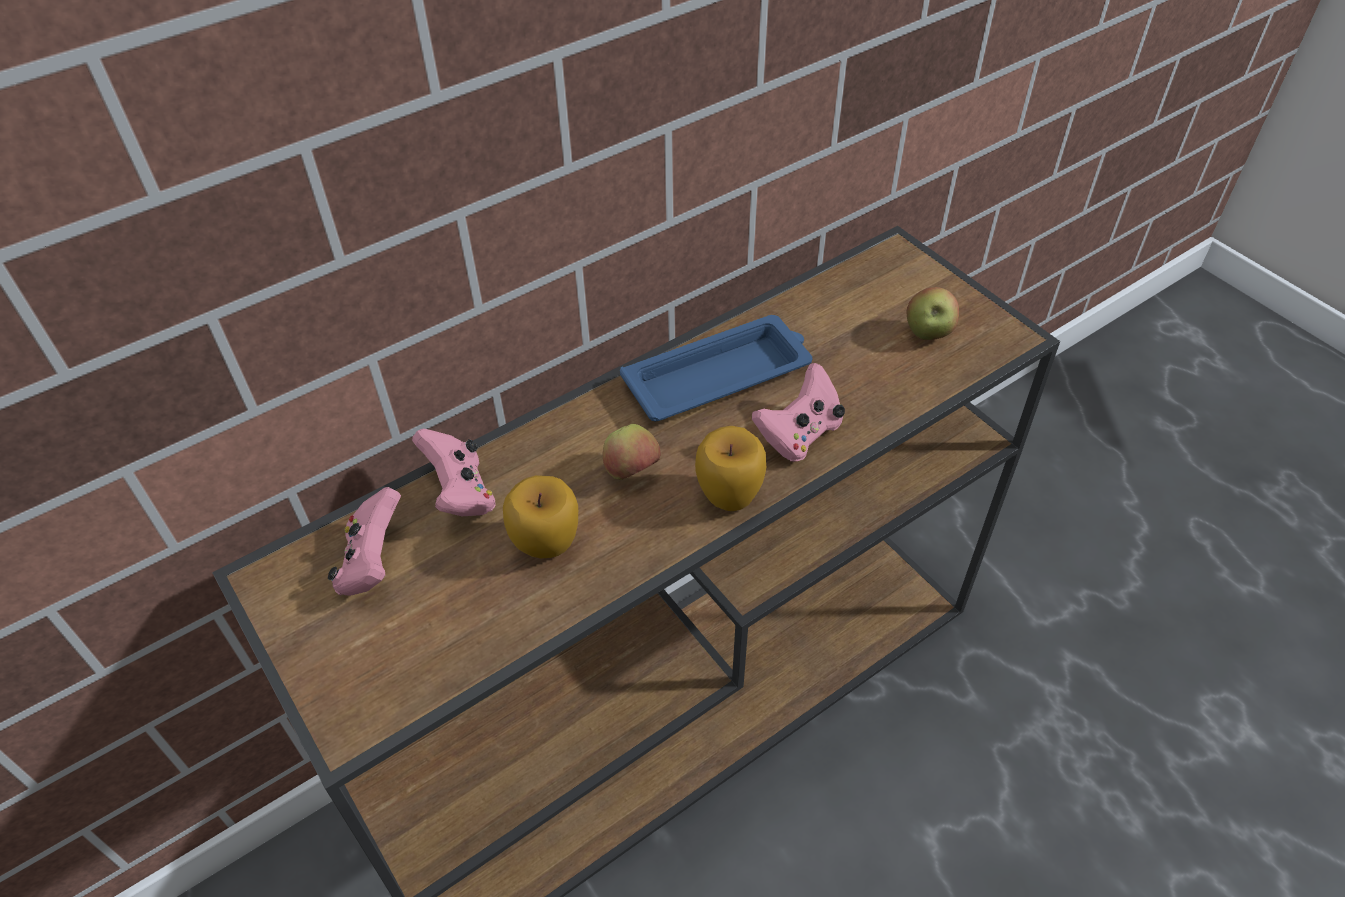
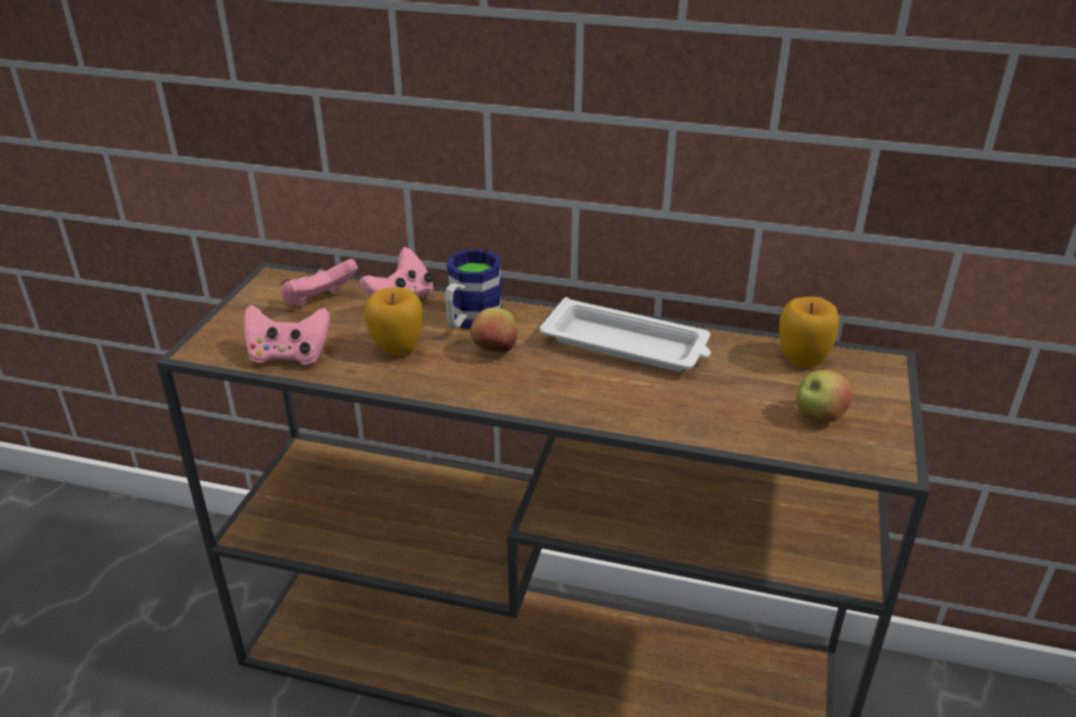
camera: 50 degrees right, 15 degrees down
blue tray [620,315,812,421] -> white tray [539,297,711,371]
apple [695,426,766,511] -> apple moved to [779,297,839,368]
pink game controller [752,363,845,462] -> pink game controller moved to [244,305,330,365]
none -> mug [445,249,502,329]

